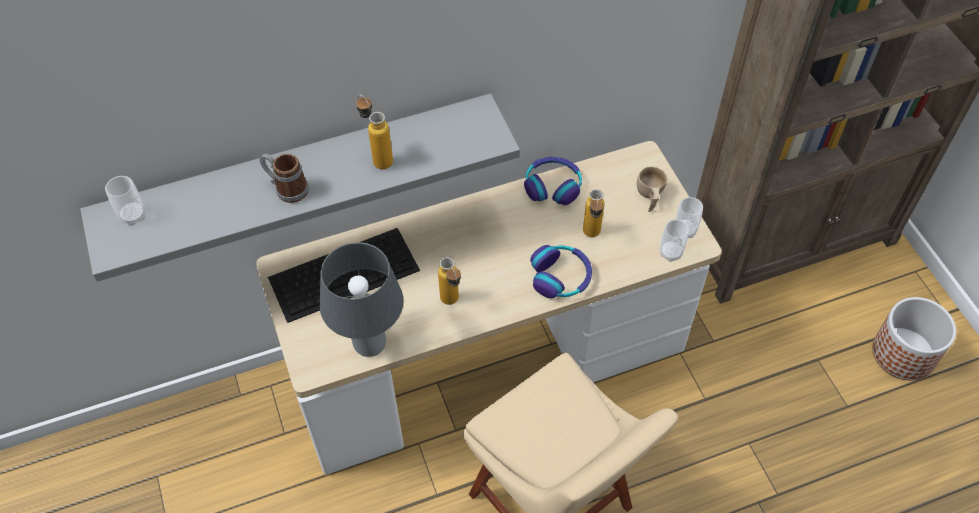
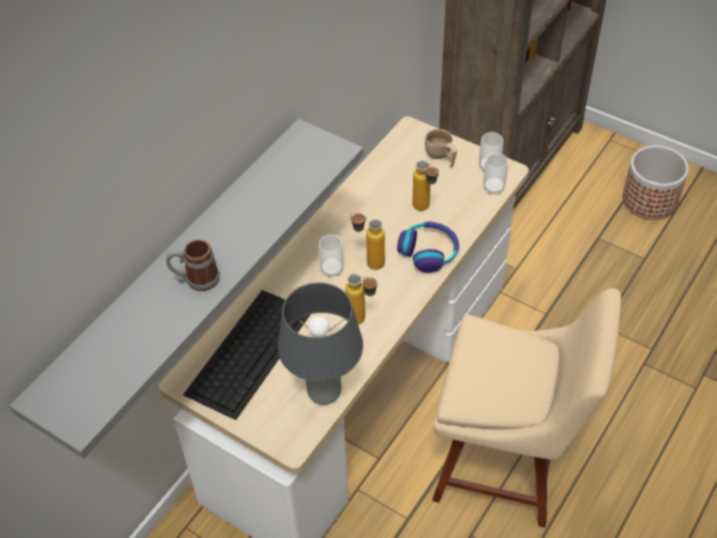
camera: 35 degrees left, 5 degrees down
cup [105,176,146,225] -> cup moved to [319,235,344,278]
bottle [356,94,393,169] -> bottle moved to [350,212,385,270]
headphones [524,157,582,205] -> none

